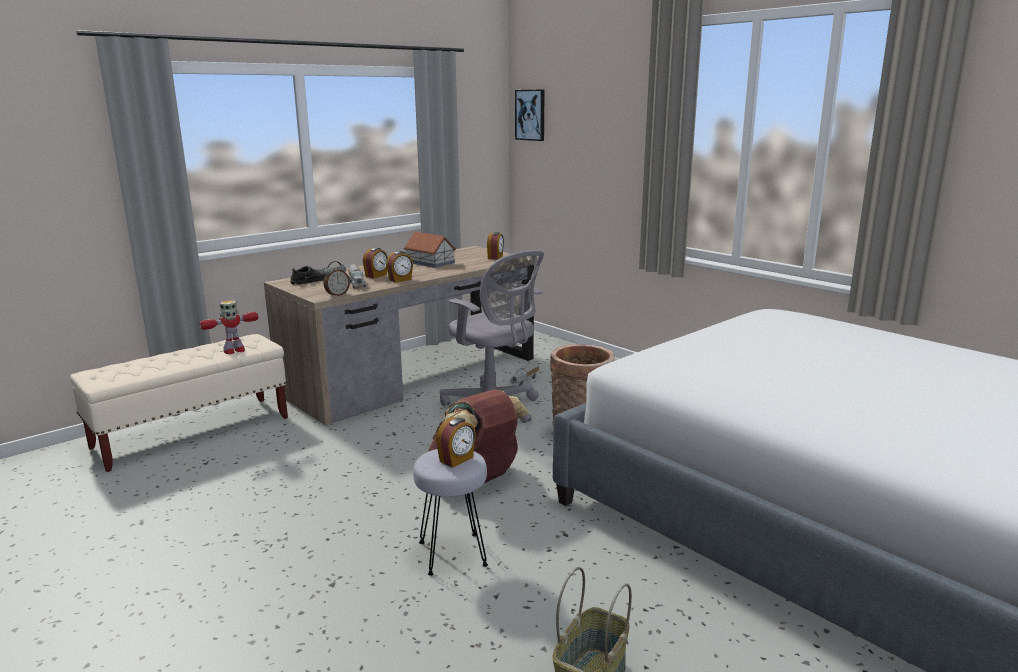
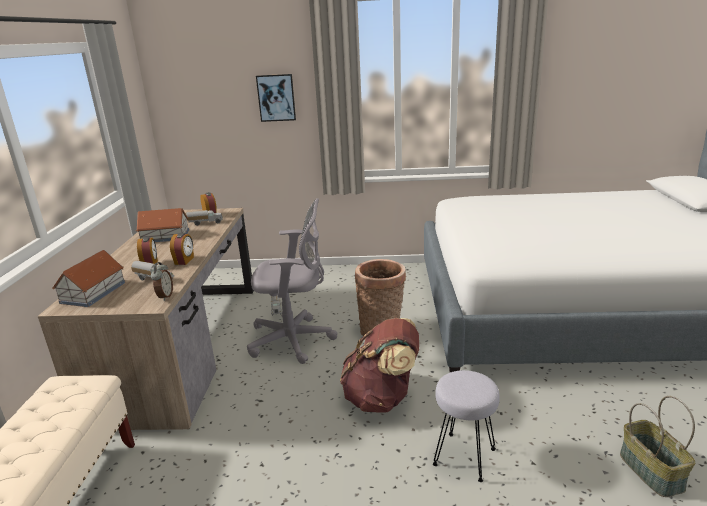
camera: 45 degrees left, 5 degrees up
toy robot [199,300,259,354] -> none
black shoe [290,266,326,284] -> toy house [52,250,125,307]
alarm clock [436,417,476,468] -> none
picture [515,89,545,141] -> picture moved to [256,74,296,122]
none -> toy truck [186,210,223,226]

